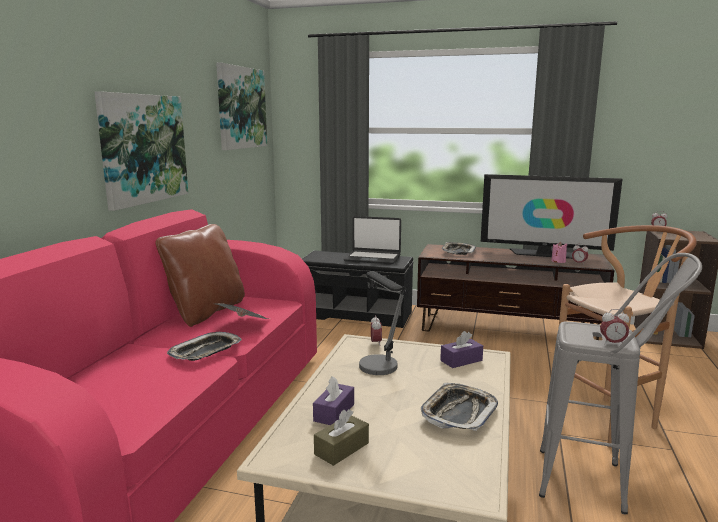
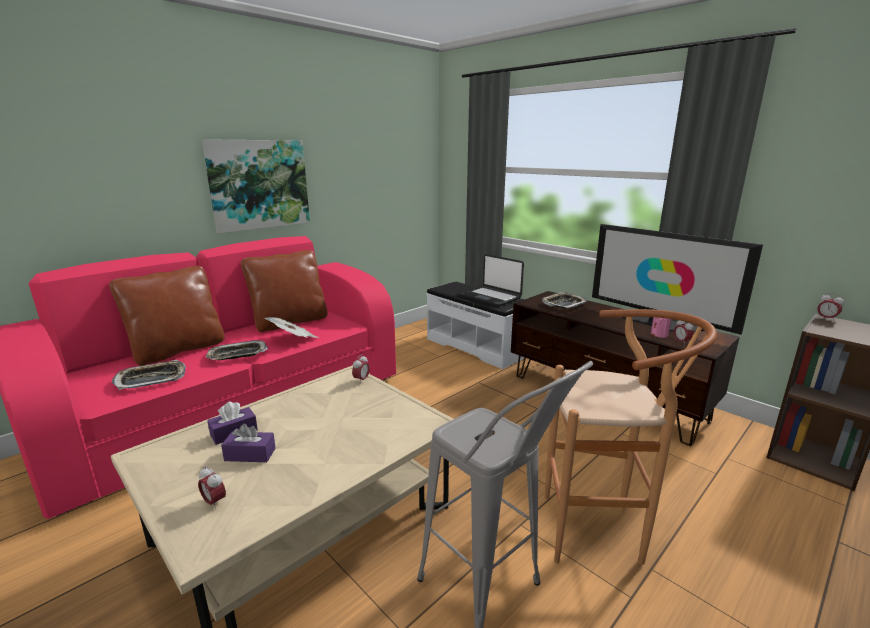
camera: 30 degrees right, 5 degrees up
picture [216,63,267,150] -> none
black bench [302,251,413,328] -> white bench [426,281,525,369]
brown tissue box [314,409,369,466] -> none
table lamp [359,271,407,375] -> none
tray [421,383,498,431] -> tray moved to [112,360,186,390]
purple tissue box [440,331,483,368] -> purple tissue box moved to [221,423,276,462]
alarm clock [600,309,629,345] -> alarm clock moved to [198,466,226,510]
none -> brown pillow [109,266,225,366]

